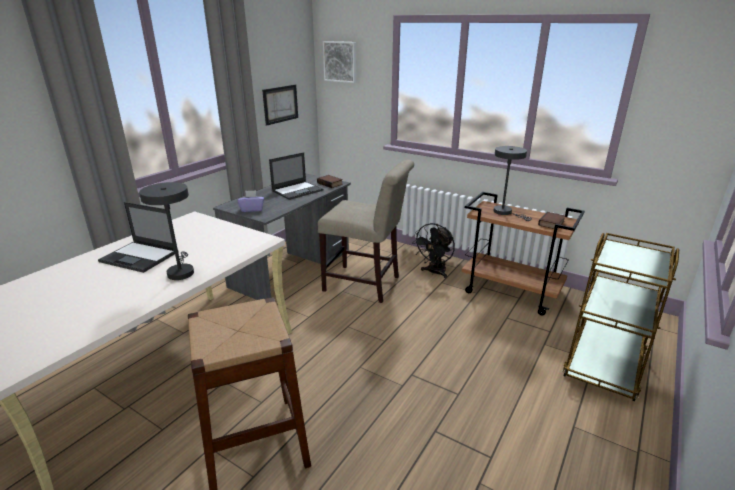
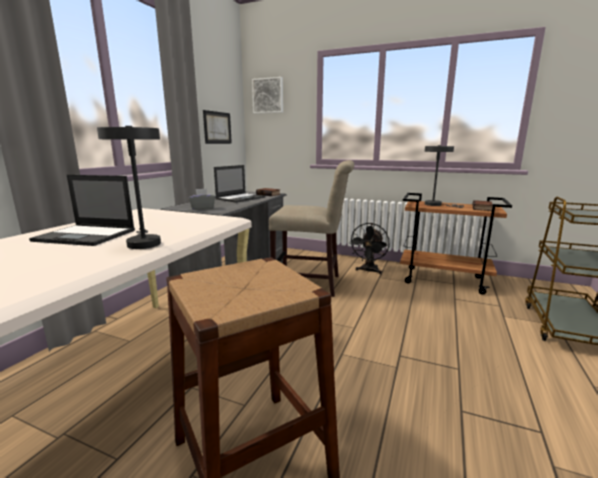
camera: 10 degrees left, 10 degrees down
purple tissue box [238,190,264,212] -> grey tissue box [189,188,215,210]

